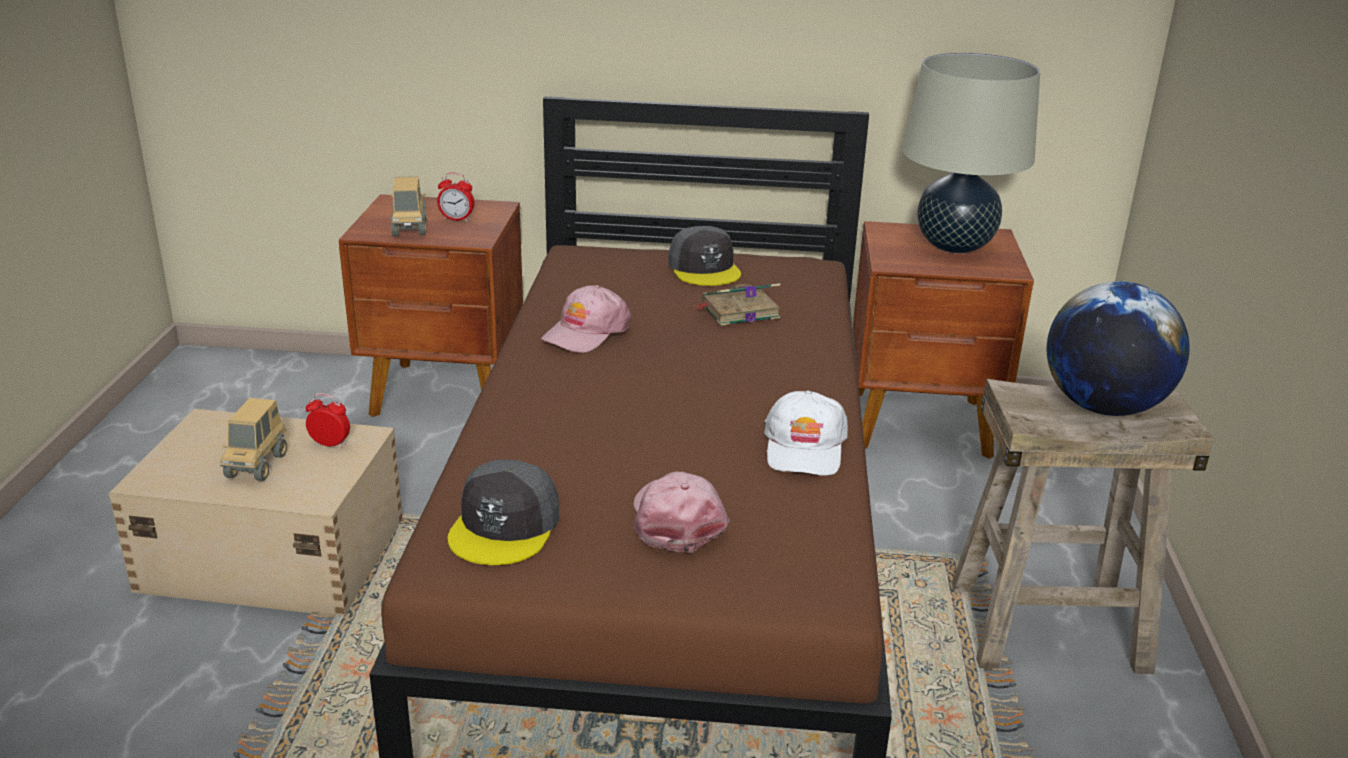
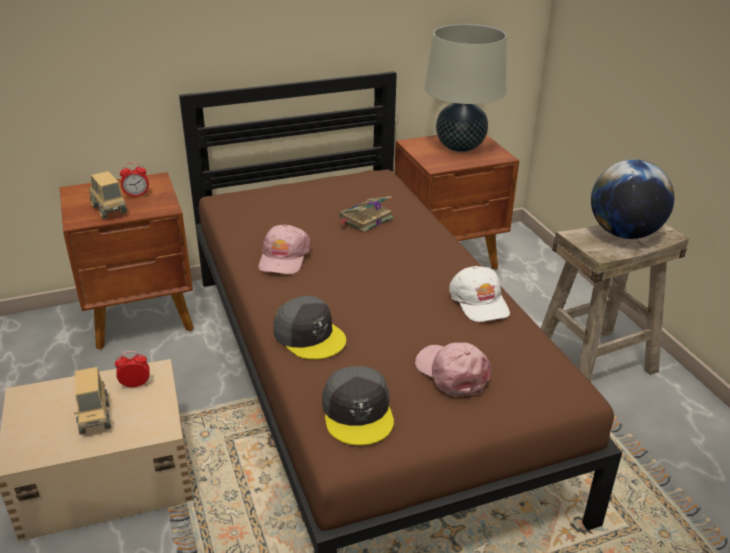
camera: 25 degrees left, 5 degrees up
grey cap [668,226,741,286] -> grey cap moved to [274,296,346,360]

